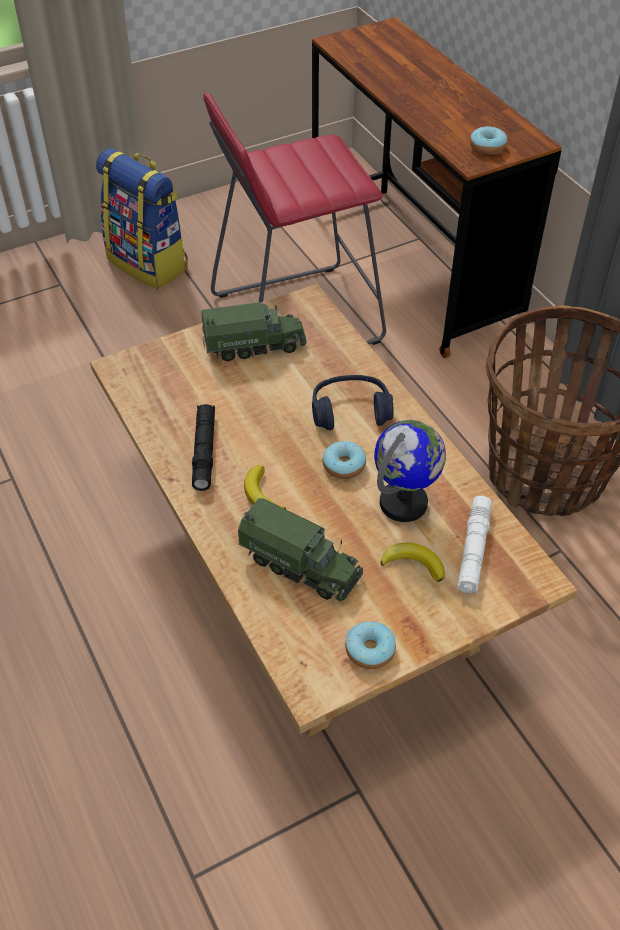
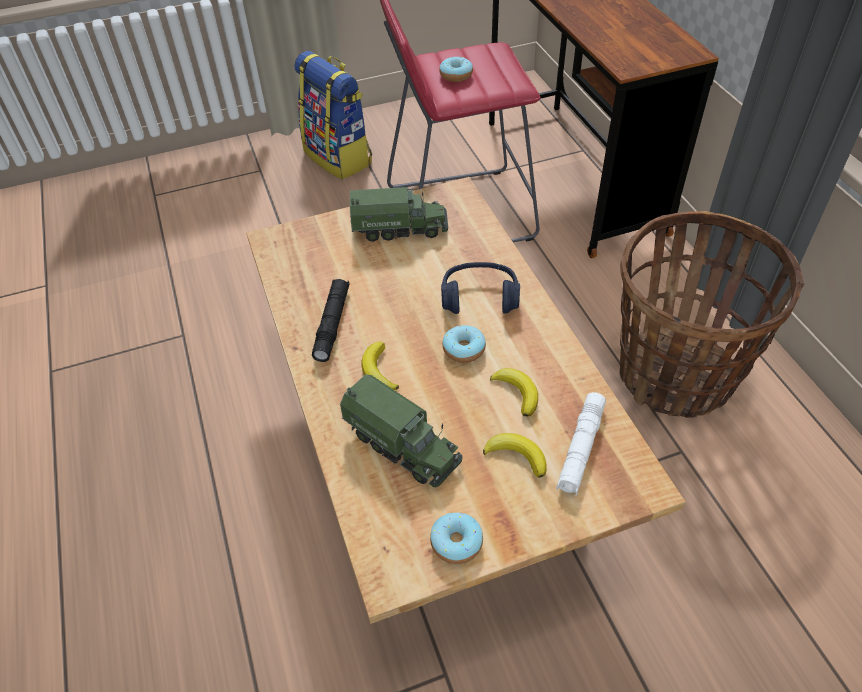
camera: 10 degrees right, 0 degrees up
globe [374,420,446,522] -> banana [490,368,538,416]
donut [470,126,507,155] -> donut moved to [439,57,473,82]

